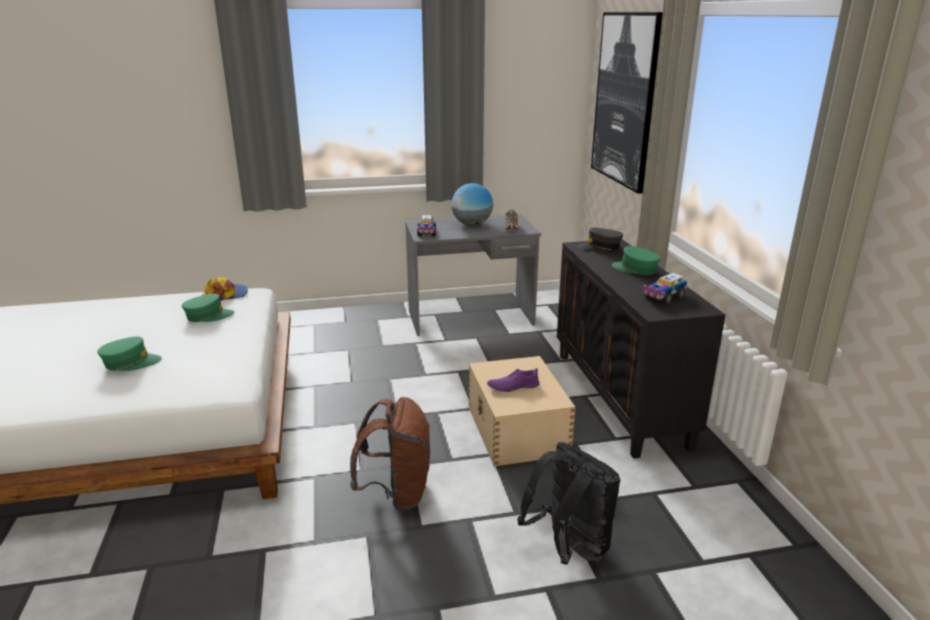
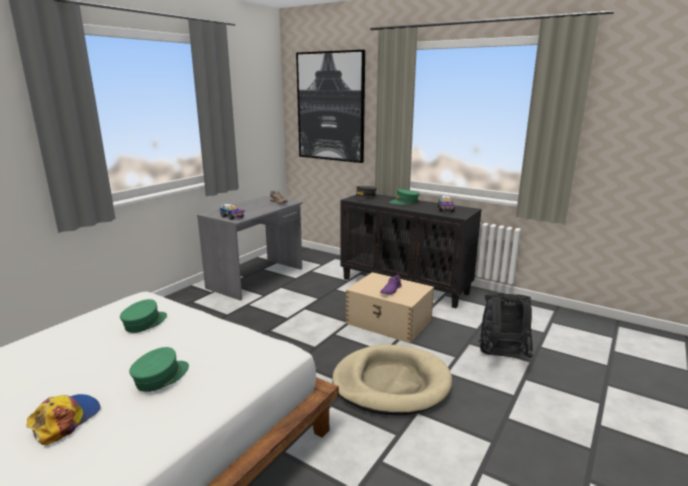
camera: 45 degrees left, 5 degrees down
cap [202,277,248,301] -> cap moved to [26,394,101,445]
brown backpack [350,397,430,511] -> beige dog bed [332,344,452,416]
globe [451,183,493,226] -> none

